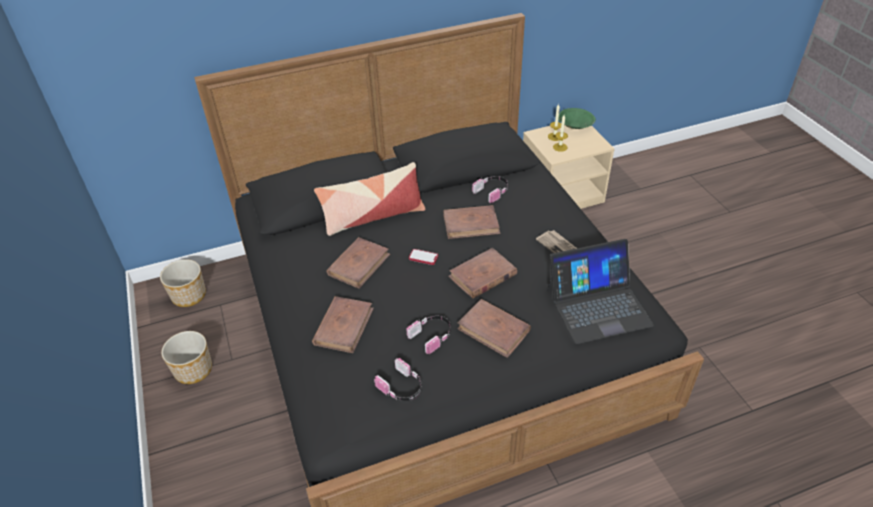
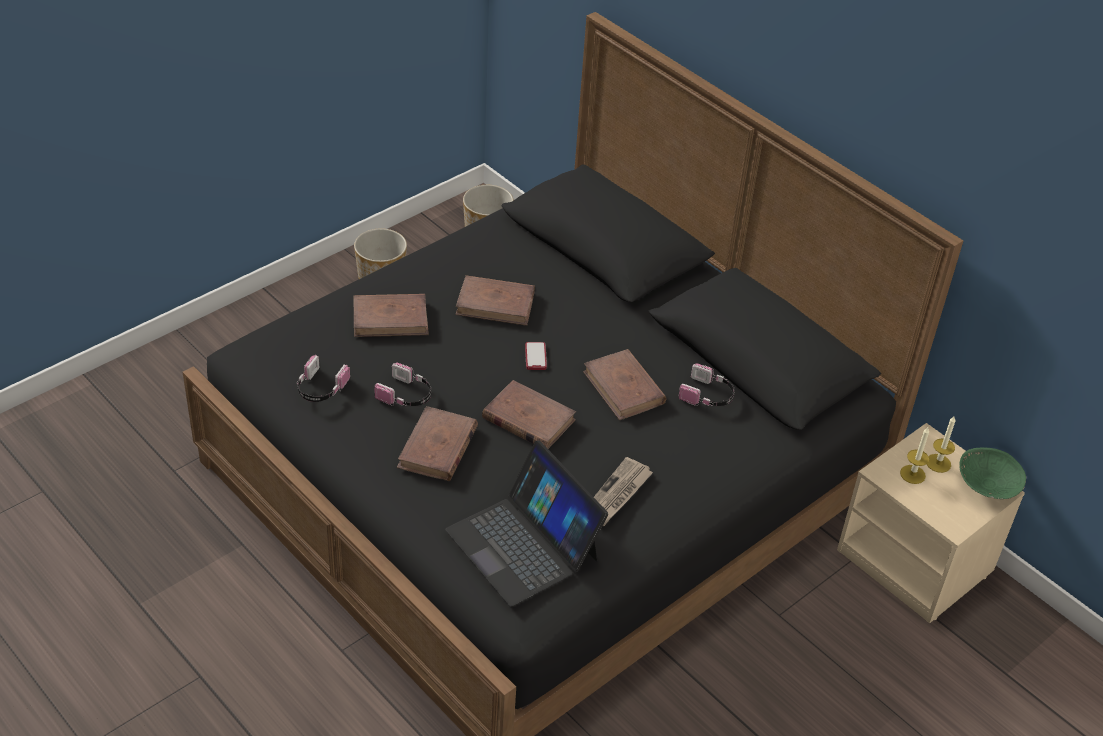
camera: 65 degrees right, 0 degrees up
pillow [314,162,425,236] -> none

